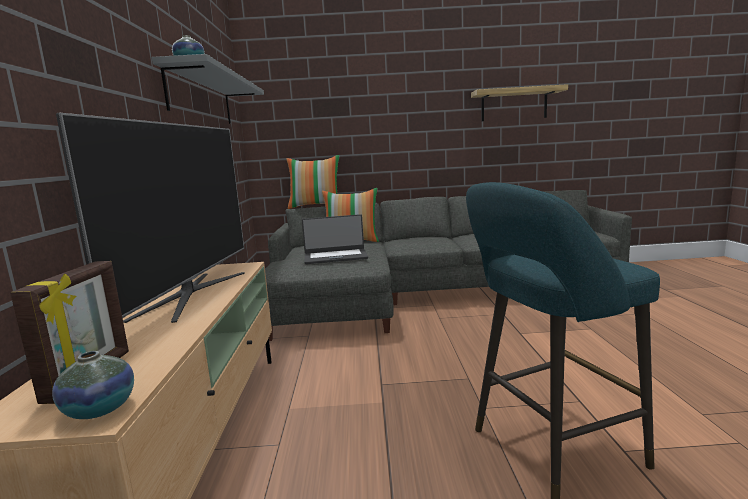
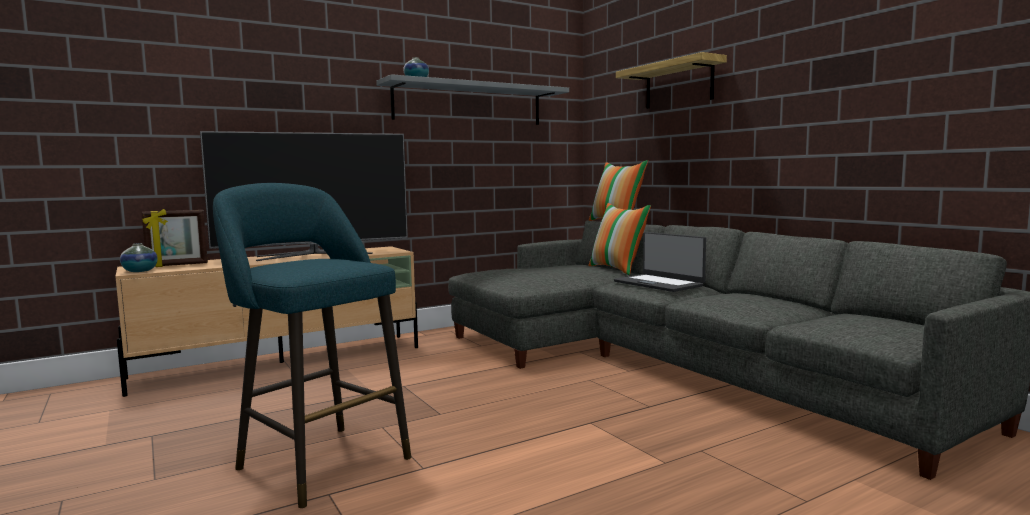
camera: 60 degrees right, 5 degrees down
laptop [302,214,368,264] -> laptop moved to [614,232,706,292]
shelf [471,84,568,121] -> shelf moved to [616,52,727,109]

